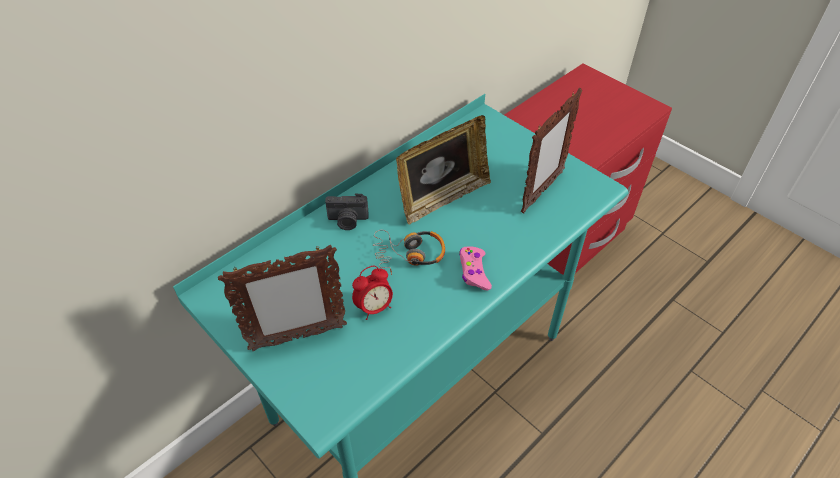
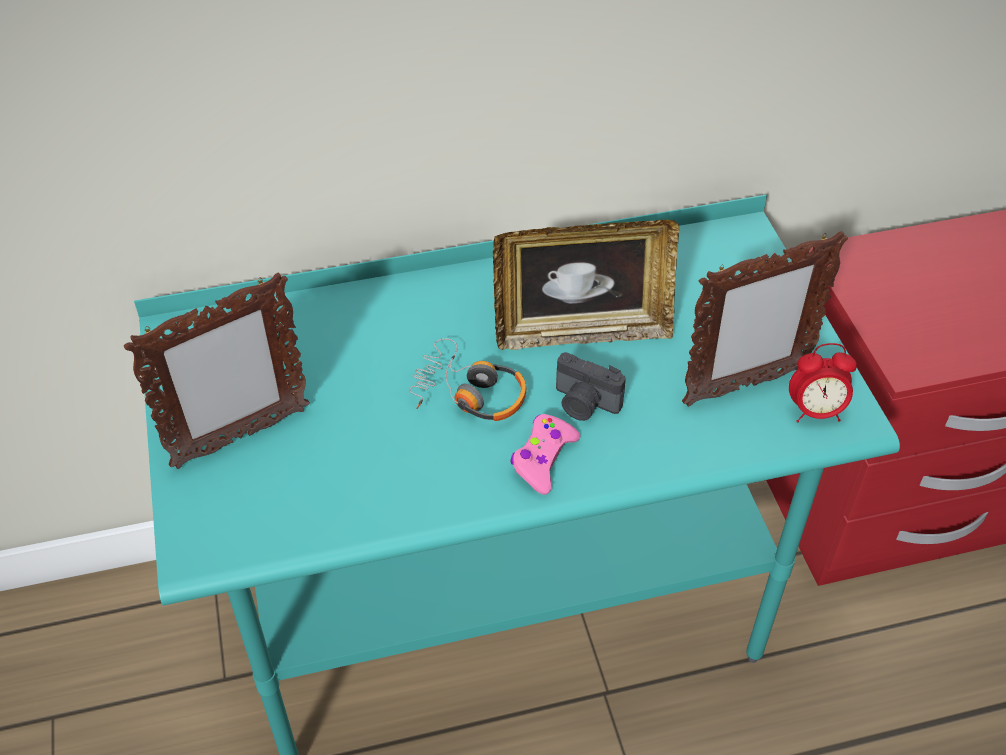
camera: 30 degrees right, 0 degrees up
picture frame [218,245,347,351] -> picture frame turned 45 degrees counterclockwise [124,272,310,469]
camera [325,193,369,230] -> camera moved to [556,352,626,421]
alarm clock [352,266,393,320] -> alarm clock moved to [789,343,857,422]

